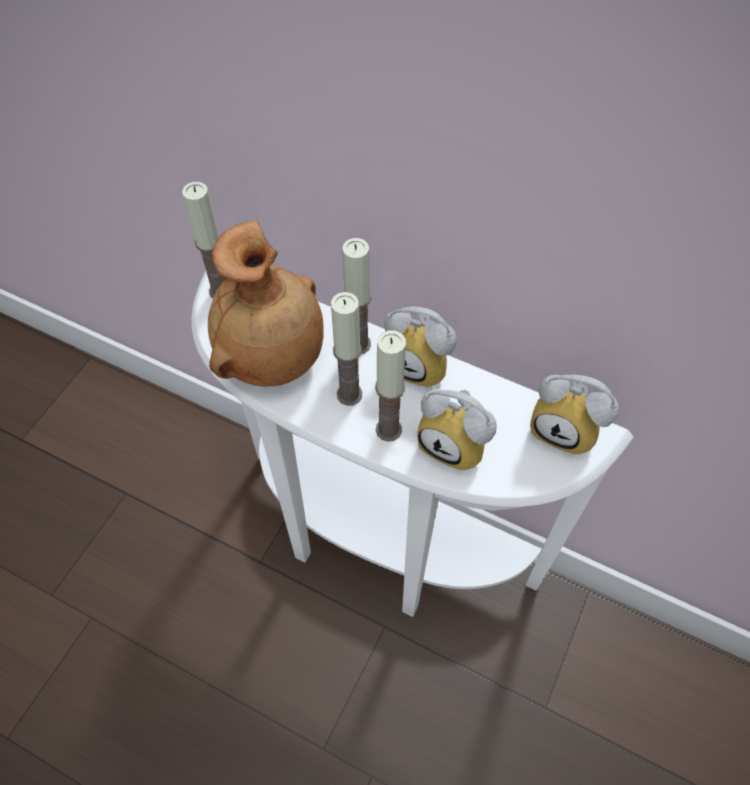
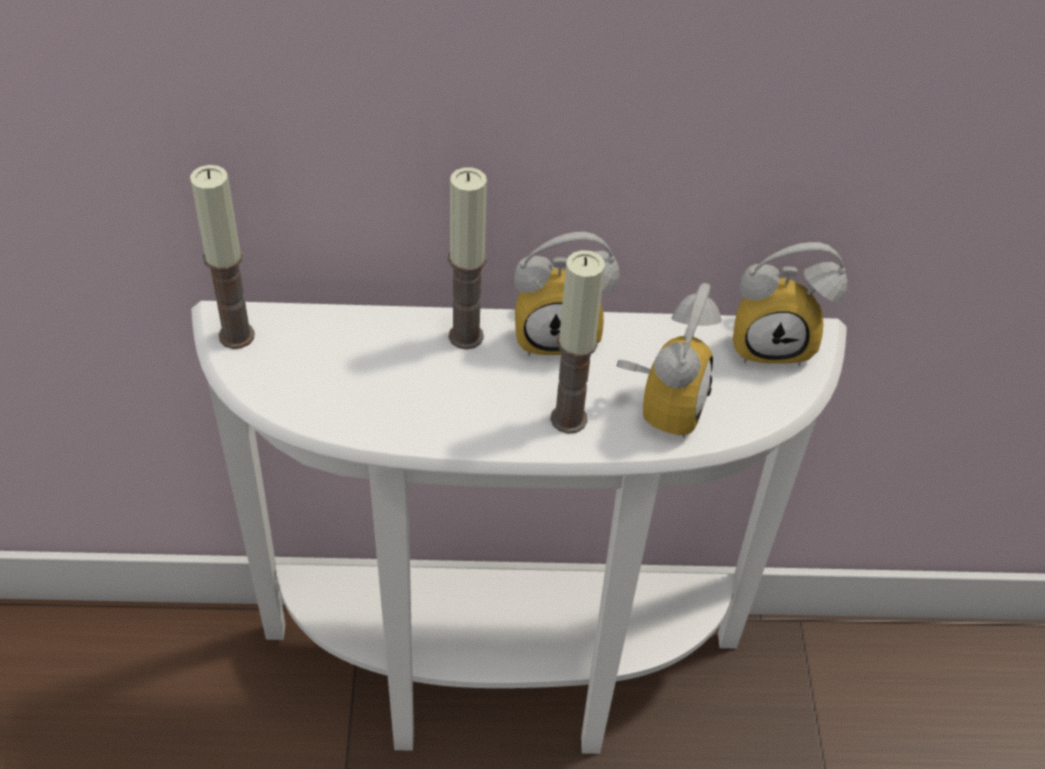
camera: 30 degrees left, 10 degrees down
brown vase [208,221,323,387] -> none
candle [331,292,362,406] -> none
alarm clock [418,389,497,470] -> alarm clock turned 75 degrees counterclockwise [617,283,722,438]

